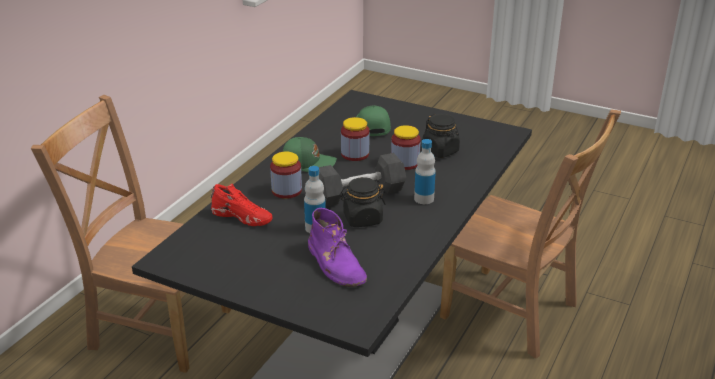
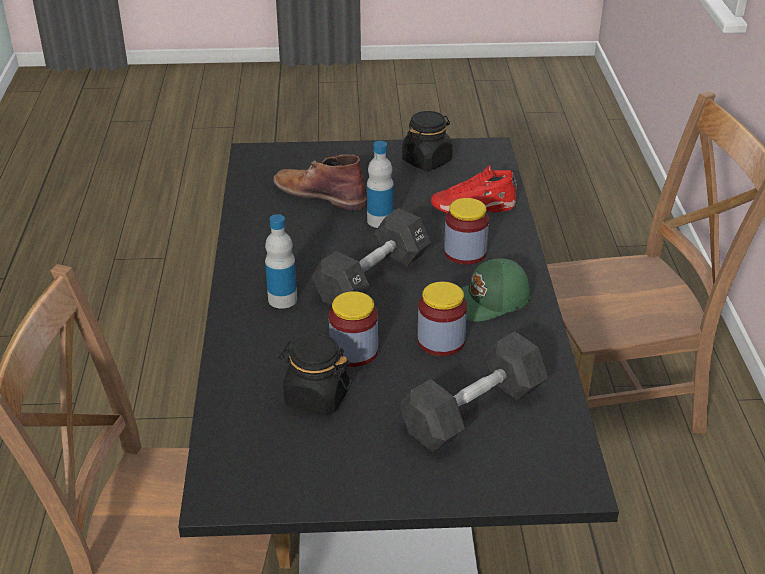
camera: 150 degrees right, 5 degrees up
purple boot [308,208,367,287] -> brown boot [273,154,367,211]
black jar [340,177,386,227] -> black jar moved to [402,111,453,171]
green cap [356,105,391,136] -> black dumbbell [400,332,548,452]

